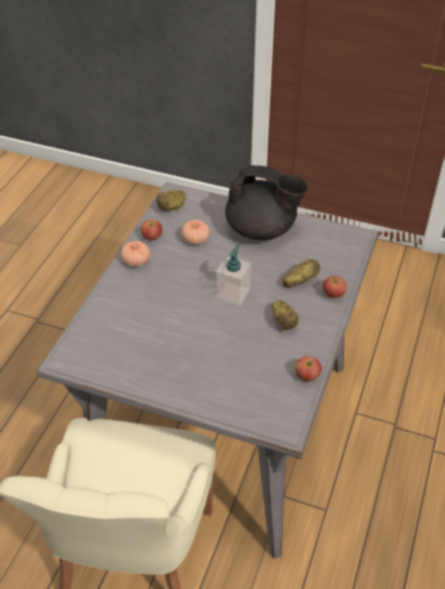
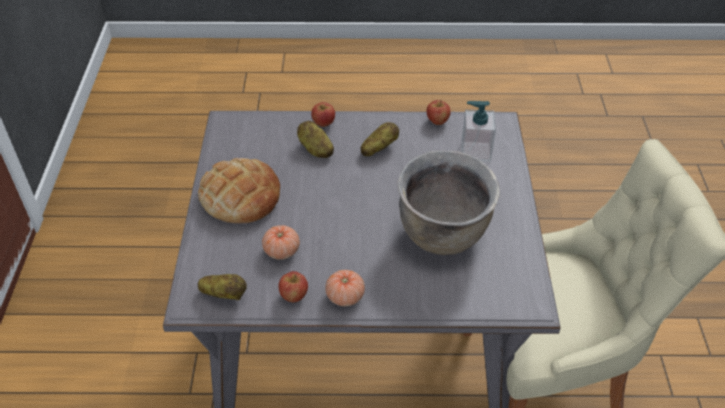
camera: 110 degrees left, 0 degrees up
soap dispenser [216,243,251,306] -> soap dispenser moved to [461,101,496,162]
black teapot [225,165,308,240] -> bread [198,158,280,223]
none -> brown cooking pot [397,151,500,255]

